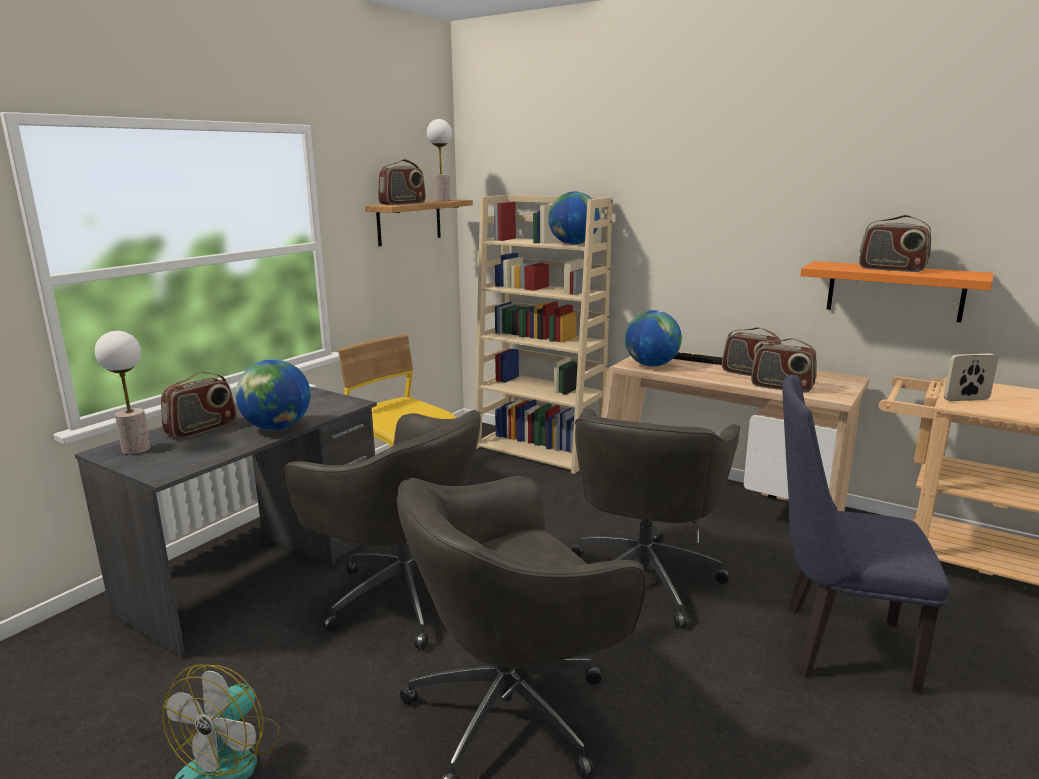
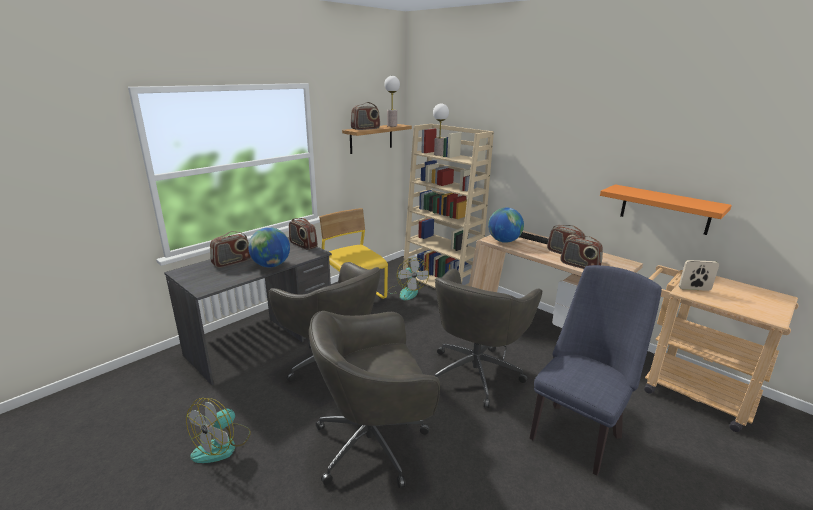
camera: 10 degrees right, 5 degrees up
table lamp [95,331,151,455] -> table lamp moved to [433,103,449,156]
globe [548,191,600,245] -> none
blue chair [782,375,950,694] -> blue chair turned 105 degrees clockwise [529,265,662,476]
radio [859,215,931,272] -> radio moved to [289,218,318,250]
none -> fan [387,258,429,300]

